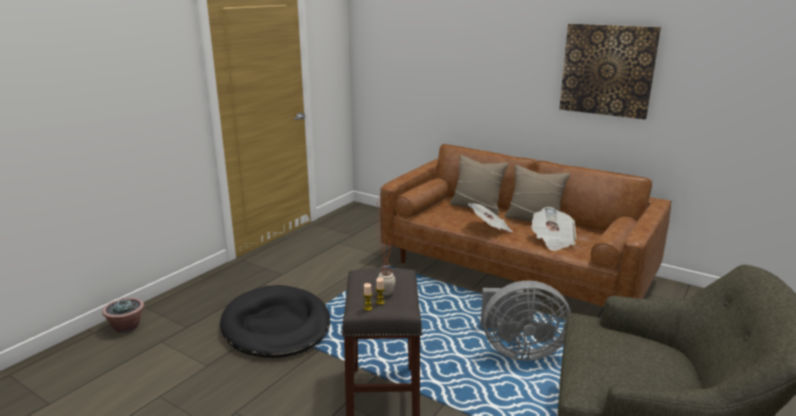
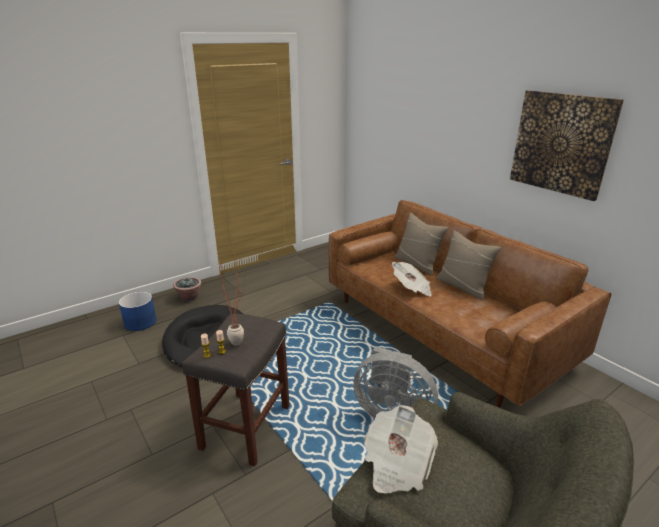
camera: 20 degrees right, 5 degrees up
potted plant [102,298,144,333] -> potted plant moved to [173,277,202,301]
newspaper [531,207,576,251] -> newspaper moved to [364,405,438,494]
none -> blue planter [119,292,157,331]

